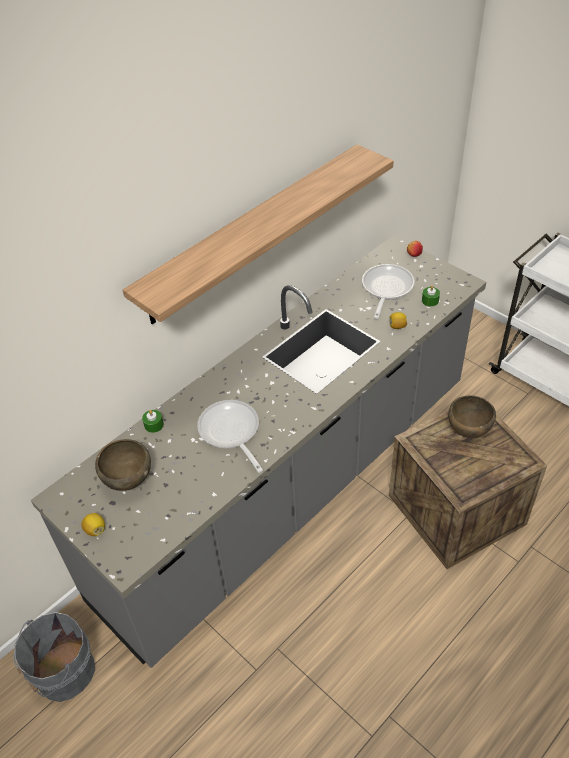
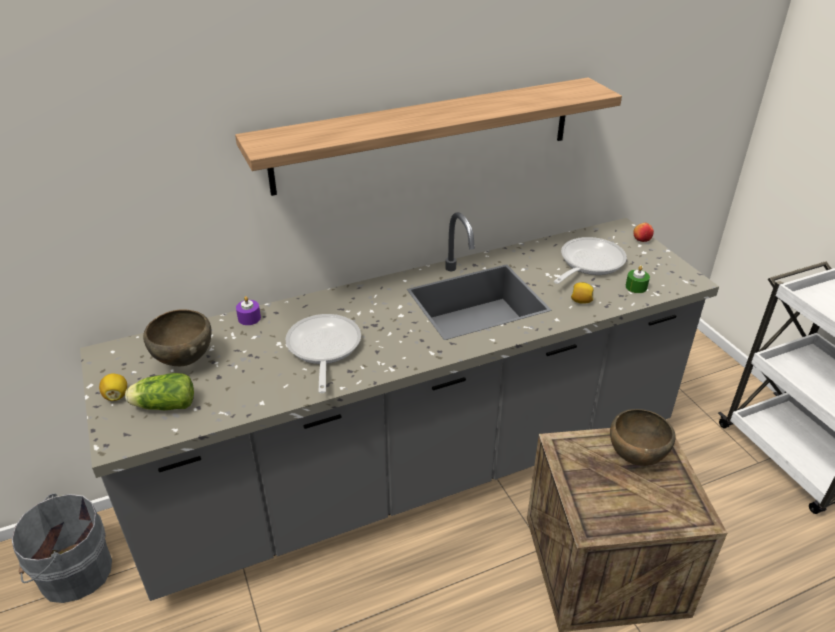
camera: 20 degrees right, 10 degrees down
green candle [142,410,164,433] -> purple candle [236,296,261,325]
none -> lettuce [125,373,194,410]

